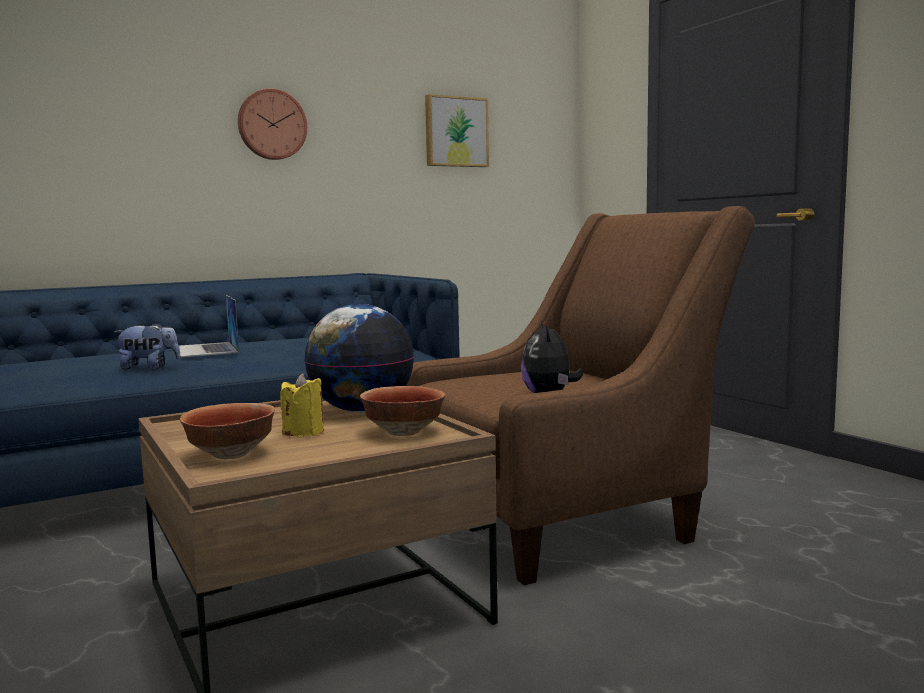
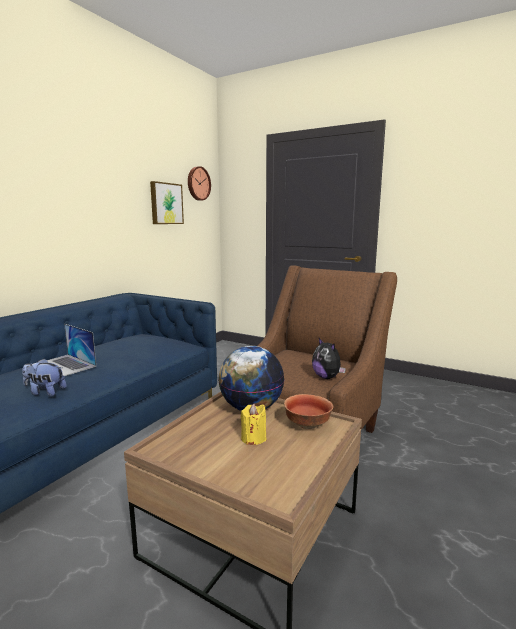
camera: 30 degrees left, 5 degrees up
plush toy [114,322,181,370] -> plush toy turned 135 degrees counterclockwise [22,359,67,396]
bowl [180,403,275,459] -> none
wall clock [238,88,307,160] -> wall clock moved to [188,166,211,201]

